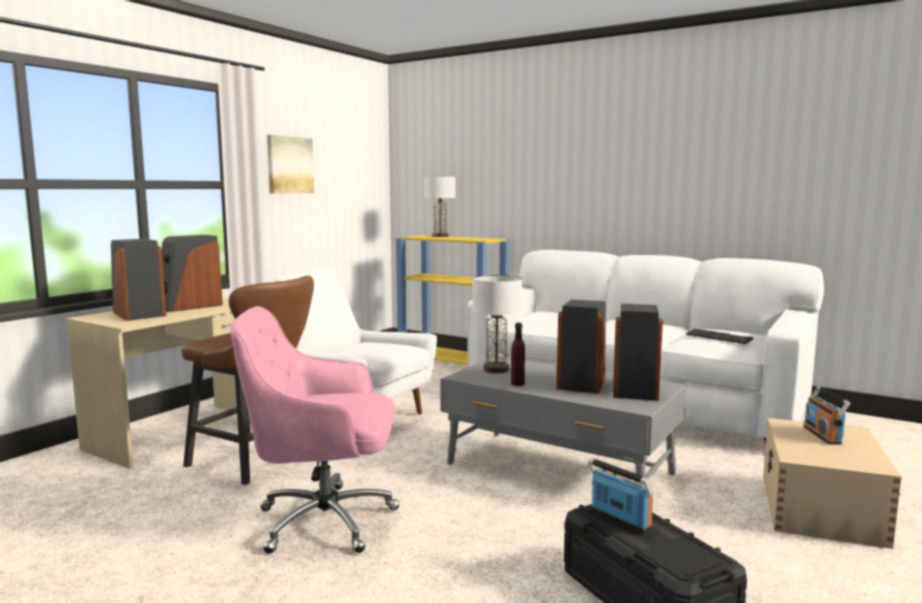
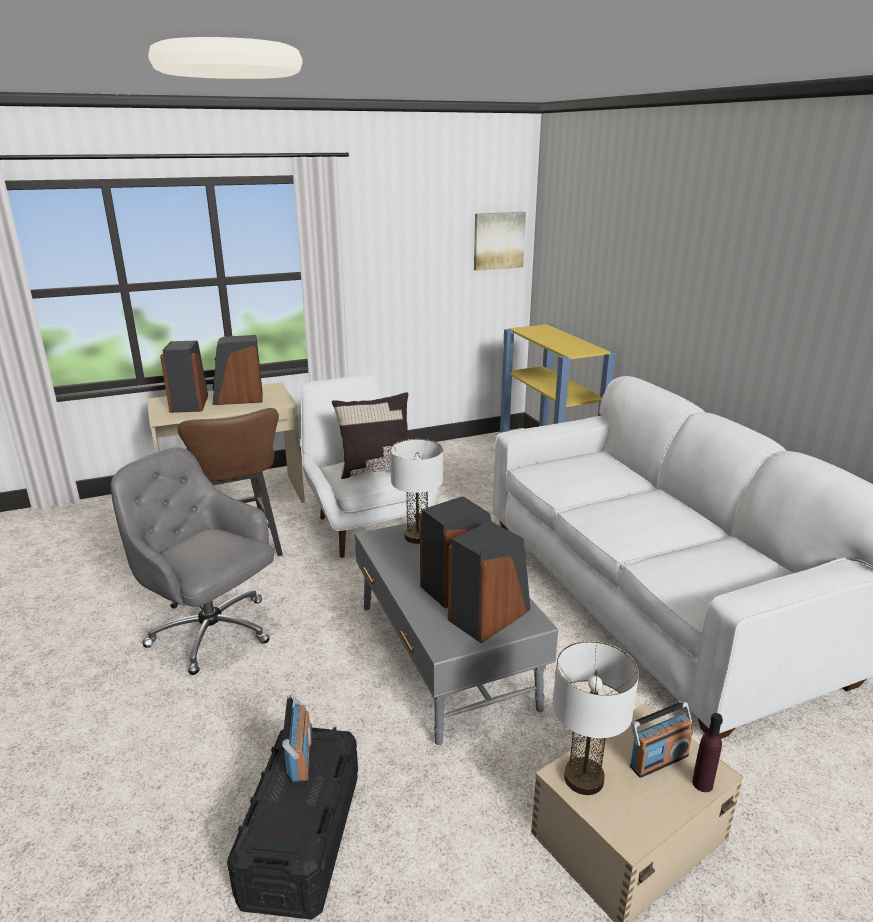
camera: 35 degrees right, 15 degrees up
pink office chair [231,306,399,554] -> grey office chair [111,447,275,675]
picture [267,135,314,193] -> picture moved to [474,212,526,271]
table lamp [424,177,456,237] -> table lamp moved to [553,641,639,795]
purple bottle [511,323,525,386] -> purple bottle moved to [692,713,723,792]
keyboard [686,329,754,344] -> none
radio [804,386,851,444] -> radio turned 150 degrees counterclockwise [630,701,693,778]
none -> pillow [332,392,408,479]

